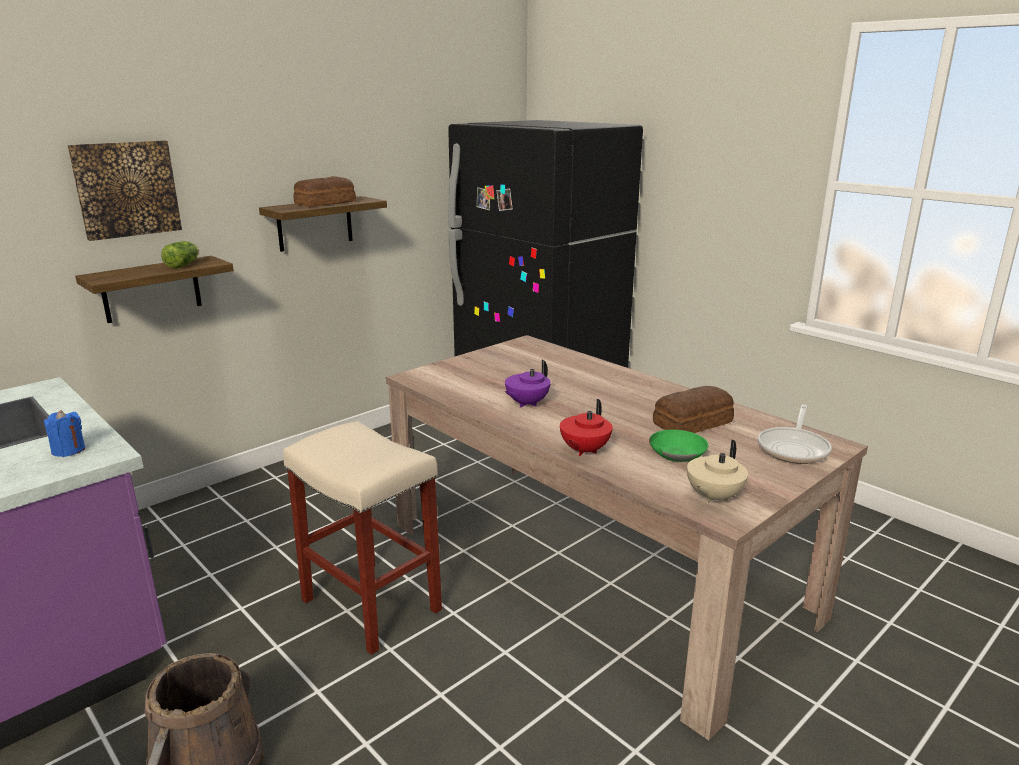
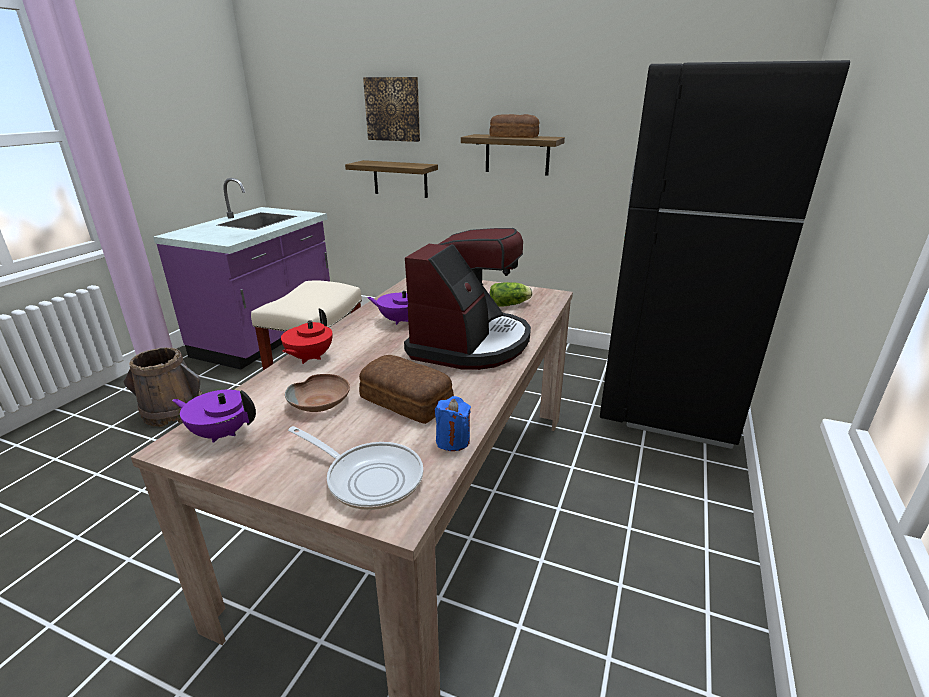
camera: 65 degrees right, 5 degrees up
blue candle [44,410,85,457] -> blue candle moved to [435,396,471,451]
lettuce [161,241,199,268] -> lettuce moved to [490,282,532,307]
red teapot [560,399,613,456] -> red teapot turned 75 degrees counterclockwise [281,308,333,364]
green bowl [649,430,708,462] -> brown bowl [285,374,350,412]
beige teapot [687,440,748,504] -> purple teapot [172,389,256,443]
frying pan [758,405,832,464] -> frying pan turned 150 degrees counterclockwise [288,426,423,510]
none -> coffee machine [404,228,531,370]

